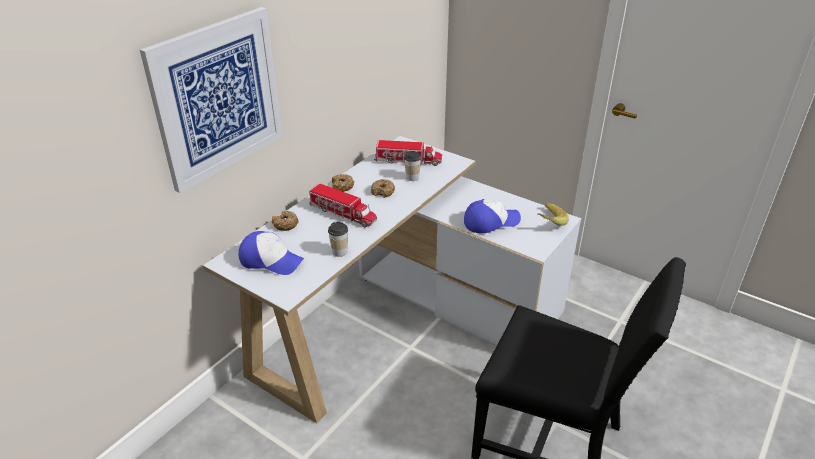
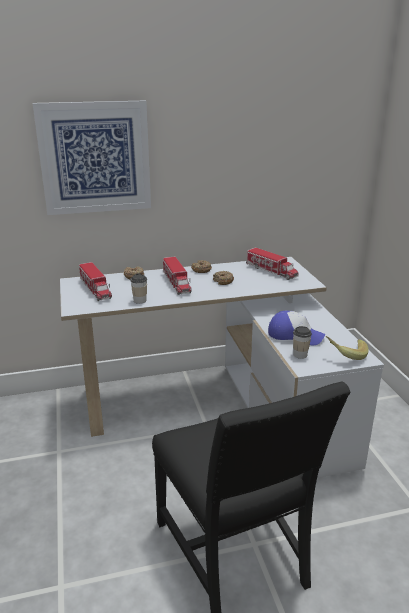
camera: 40 degrees right, 10 degrees down
cap [238,231,304,275] -> toy truck [79,262,112,301]
cup [404,151,421,181] -> cup moved to [293,326,312,359]

